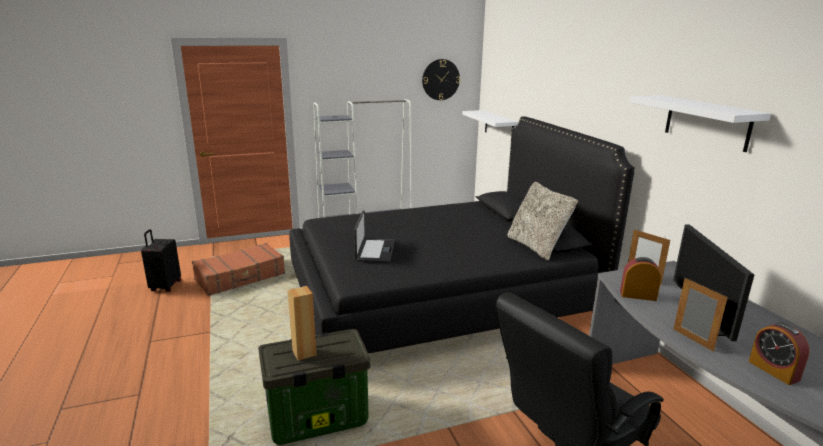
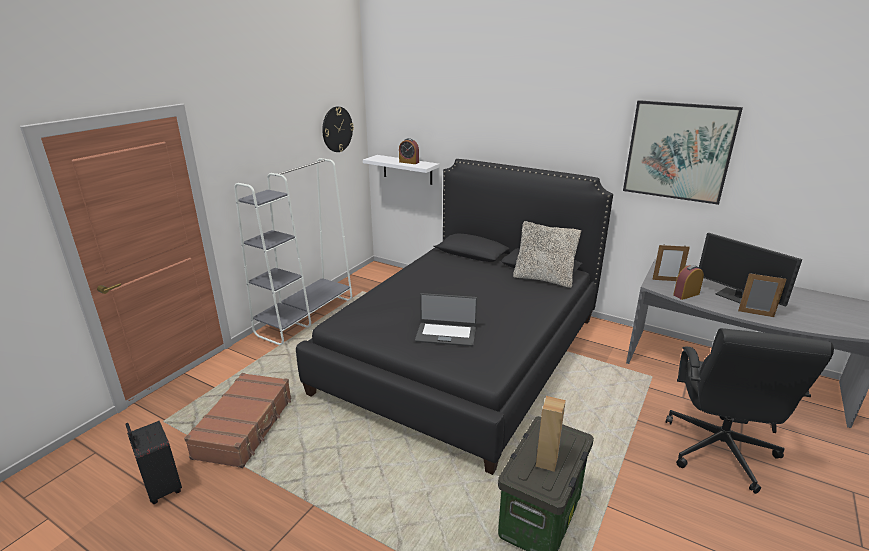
camera: 40 degrees left, 5 degrees up
laptop [354,210,395,263] -> laptop turned 135 degrees clockwise [415,293,477,346]
white shelf [630,95,771,152] -> picture [623,100,743,205]
alarm clock [749,322,810,385] -> alarm clock moved to [399,138,419,164]

